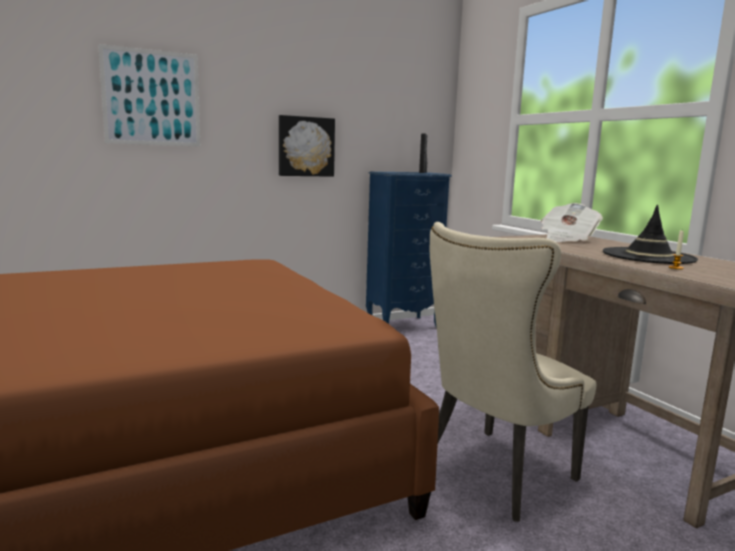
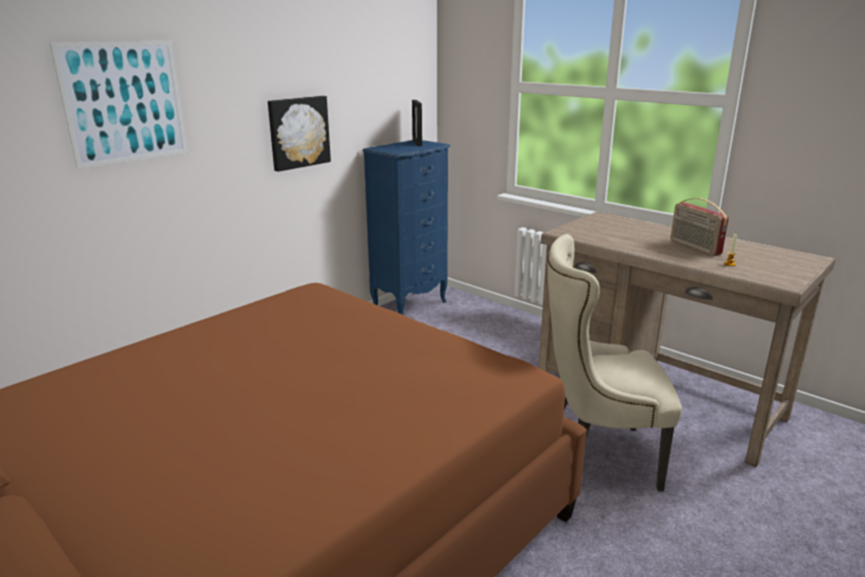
camera: 20 degrees left, 10 degrees up
beige chair [430,222,596,522] -> beige chair turned 60 degrees clockwise [548,234,682,491]
newspaper [541,203,603,242] -> none
black hat [603,205,698,264] -> radio [671,198,729,256]

